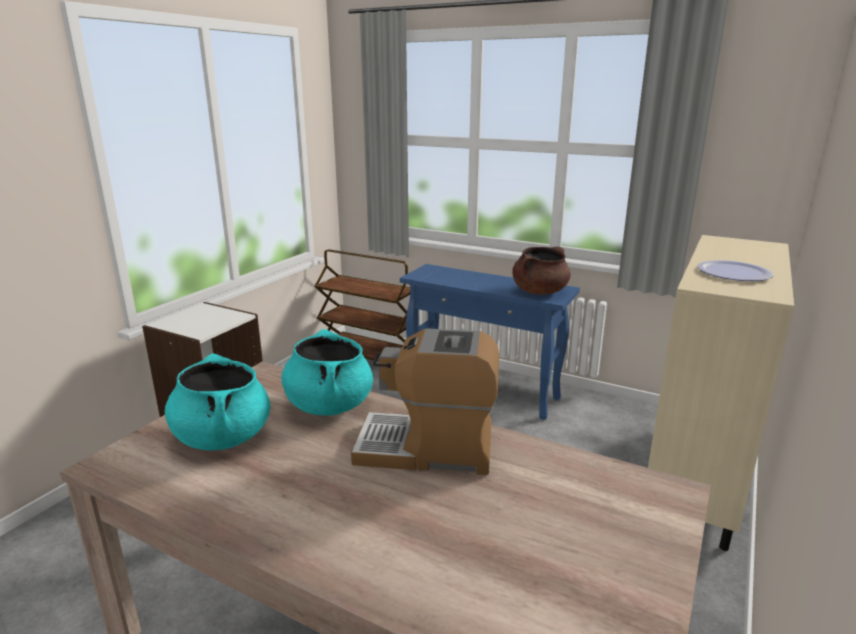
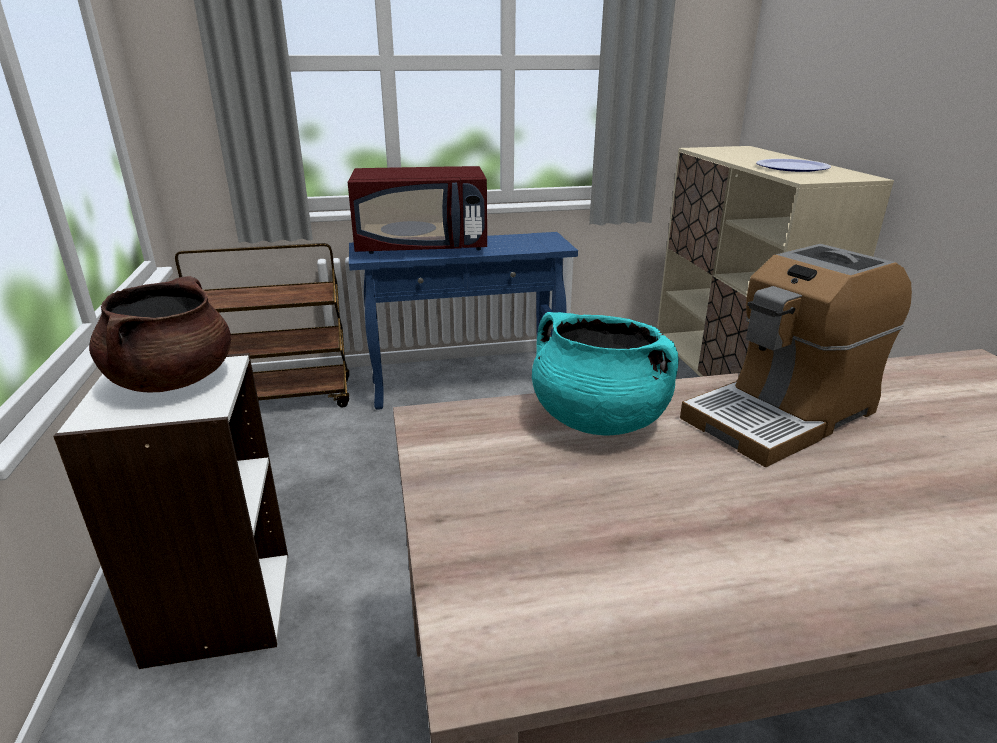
camera: 40 degrees left, 5 degrees up
turquoise cooking pot [165,353,271,450] -> none
brown cooking pot [512,247,570,295] -> brown cooking pot moved to [89,276,231,392]
none -> red microwave [347,166,487,254]

